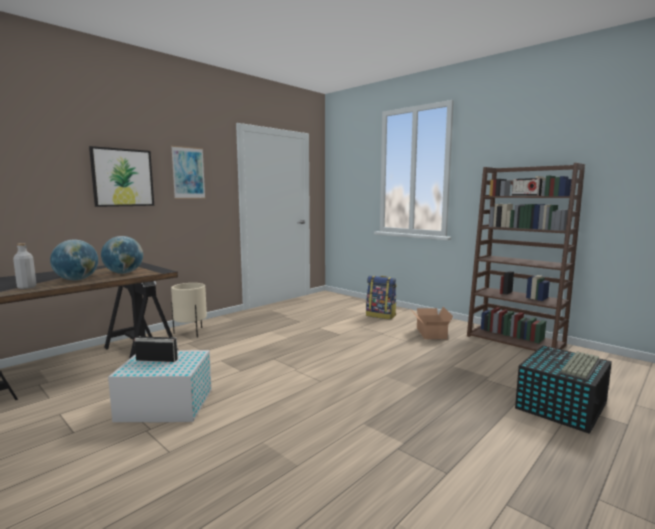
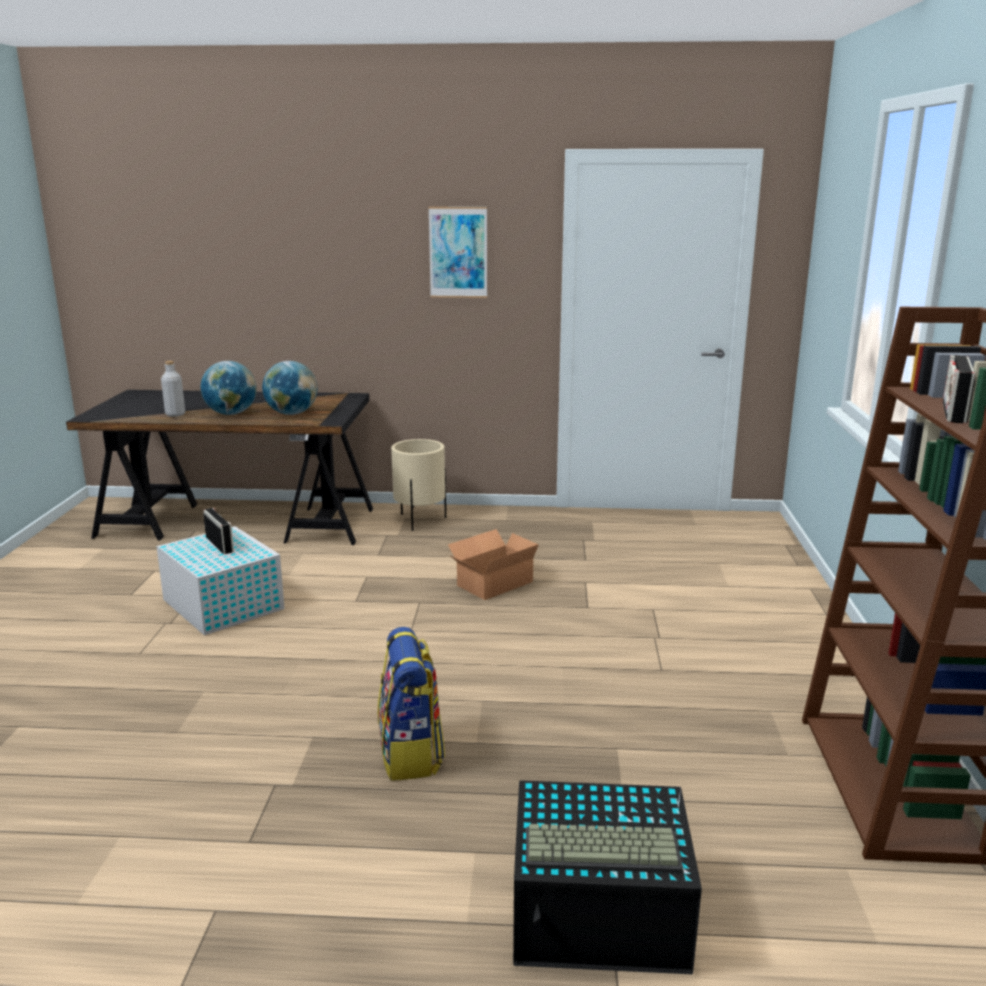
camera: 50 degrees right, 10 degrees up
picture [89,146,154,207] -> none
backpack [366,276,396,320] -> backpack moved to [378,627,445,781]
cardboard box [412,307,453,339] -> cardboard box moved to [448,529,539,600]

